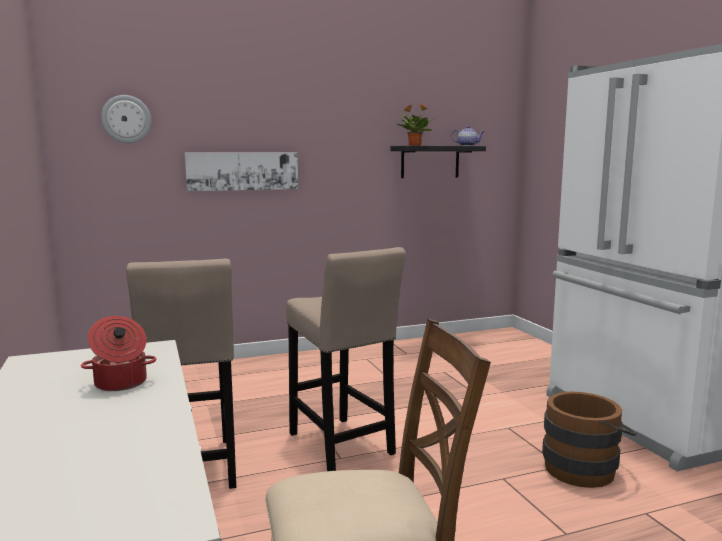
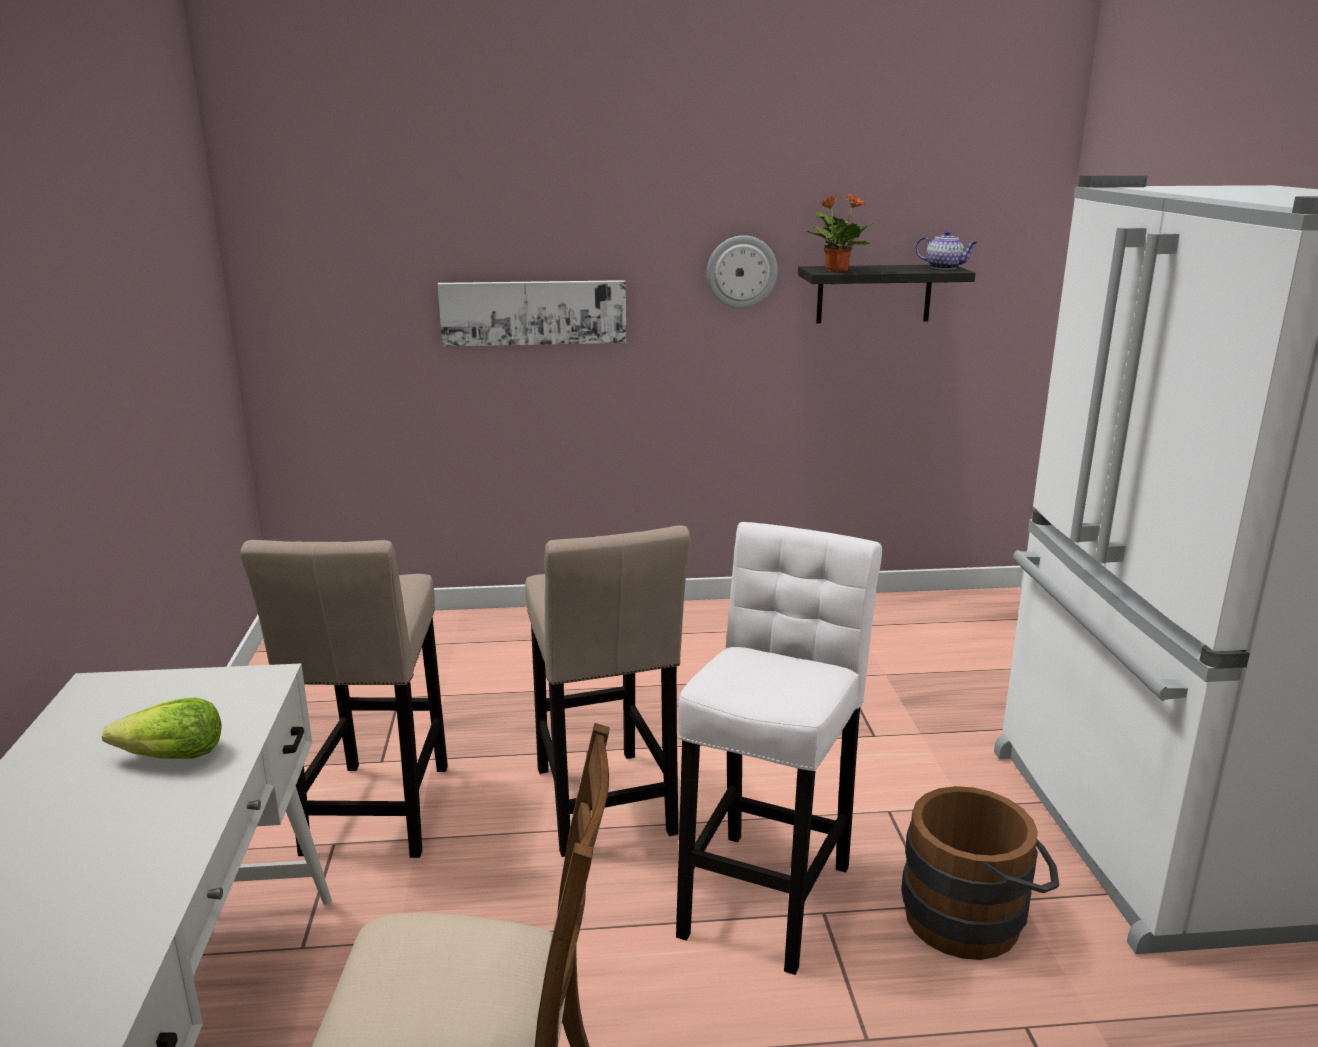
camera: 15 degrees right, 10 degrees up
cooking pot [81,316,157,391] -> lettuce [102,698,222,759]
wall clock [101,95,151,143] -> wall clock moved to [707,235,778,308]
none -> white stool [676,522,882,975]

